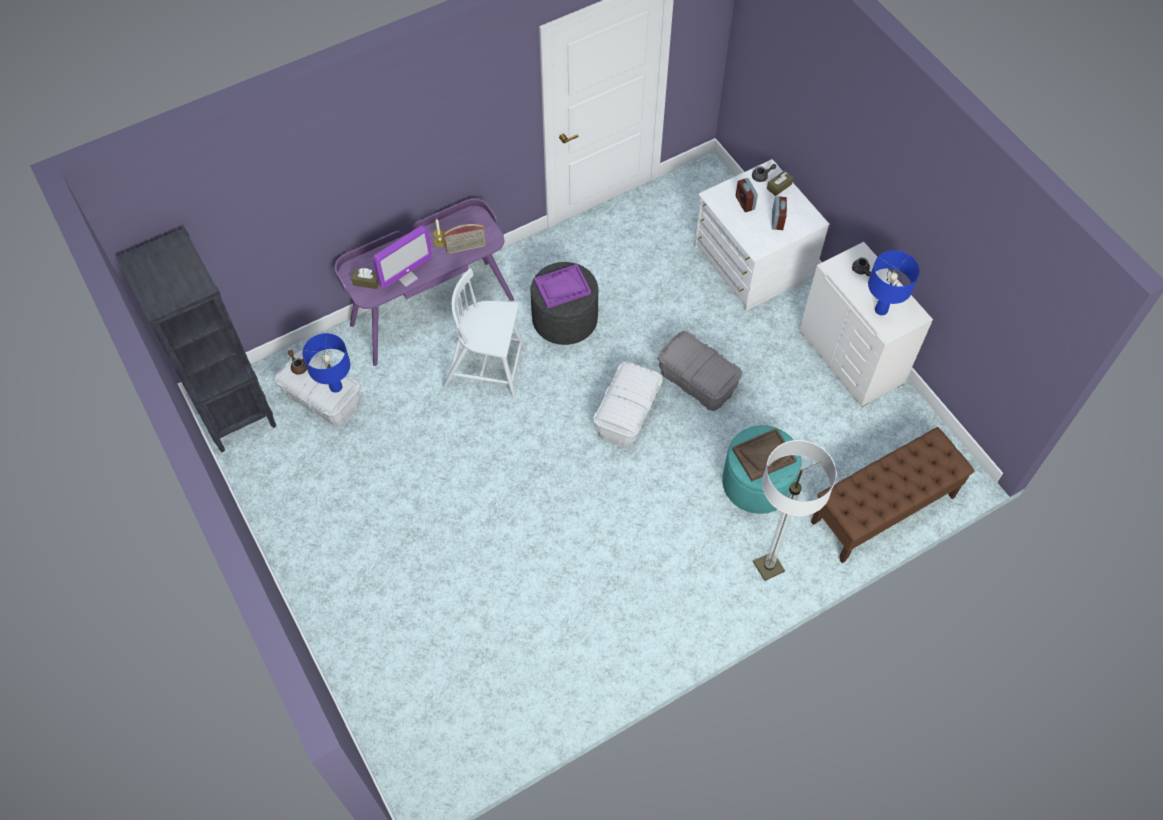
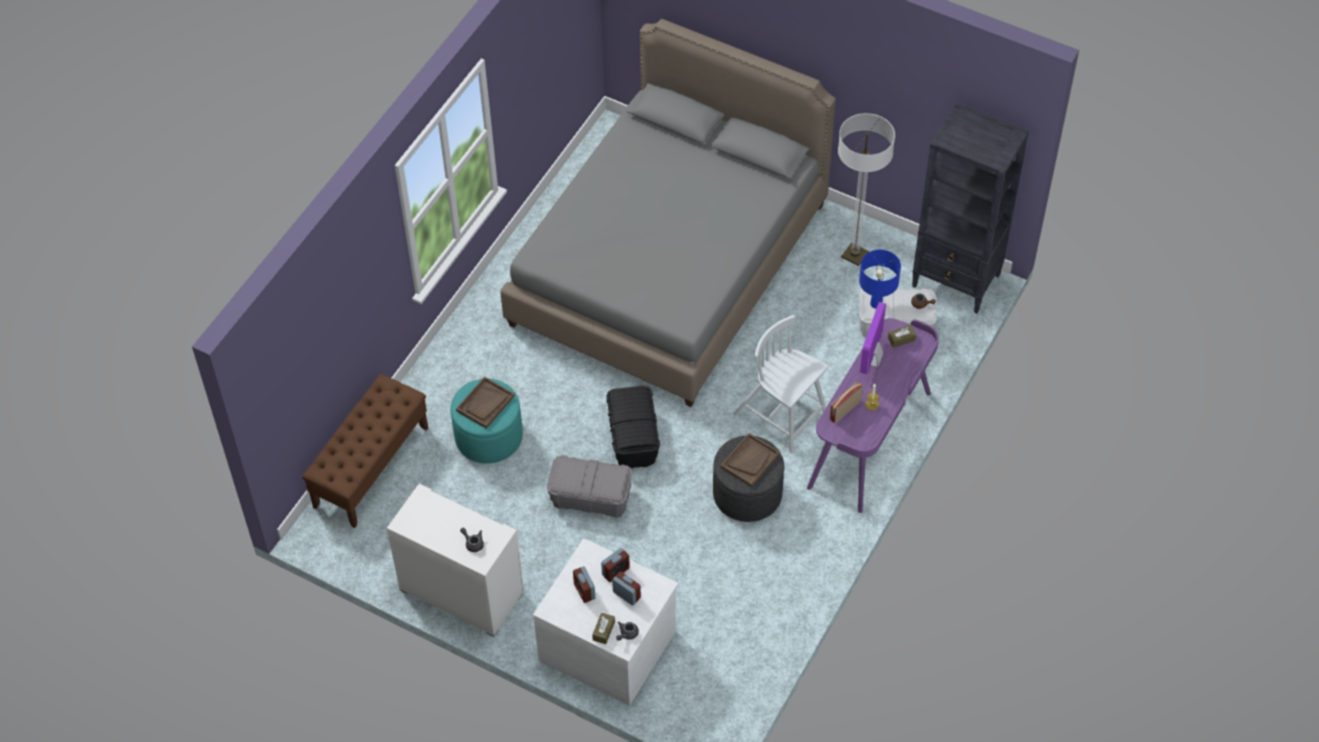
camera: 150 degrees right, 5 degrees down
white chair [443,269,527,399] -> white chair turned 120 degrees counterclockwise [733,315,828,453]
purple tray [534,264,591,309] -> brown tray [720,433,780,487]
white storage box [593,362,663,448] -> black storage box [606,386,660,468]
floor lamp [753,440,837,581] -> floor lamp moved to [838,113,895,266]
blue table lamp [868,250,920,315] -> none
none -> grey bed [500,19,836,407]
none -> alarm clock [601,548,630,582]

